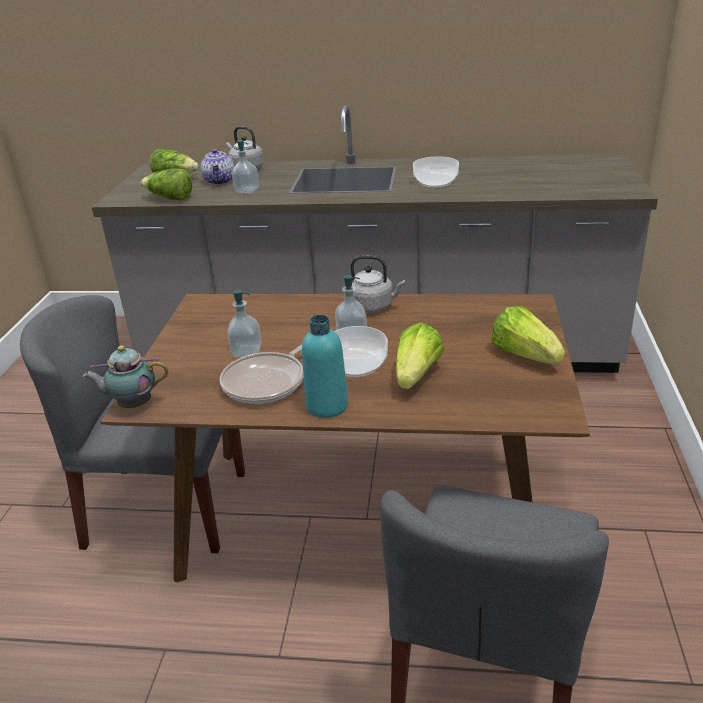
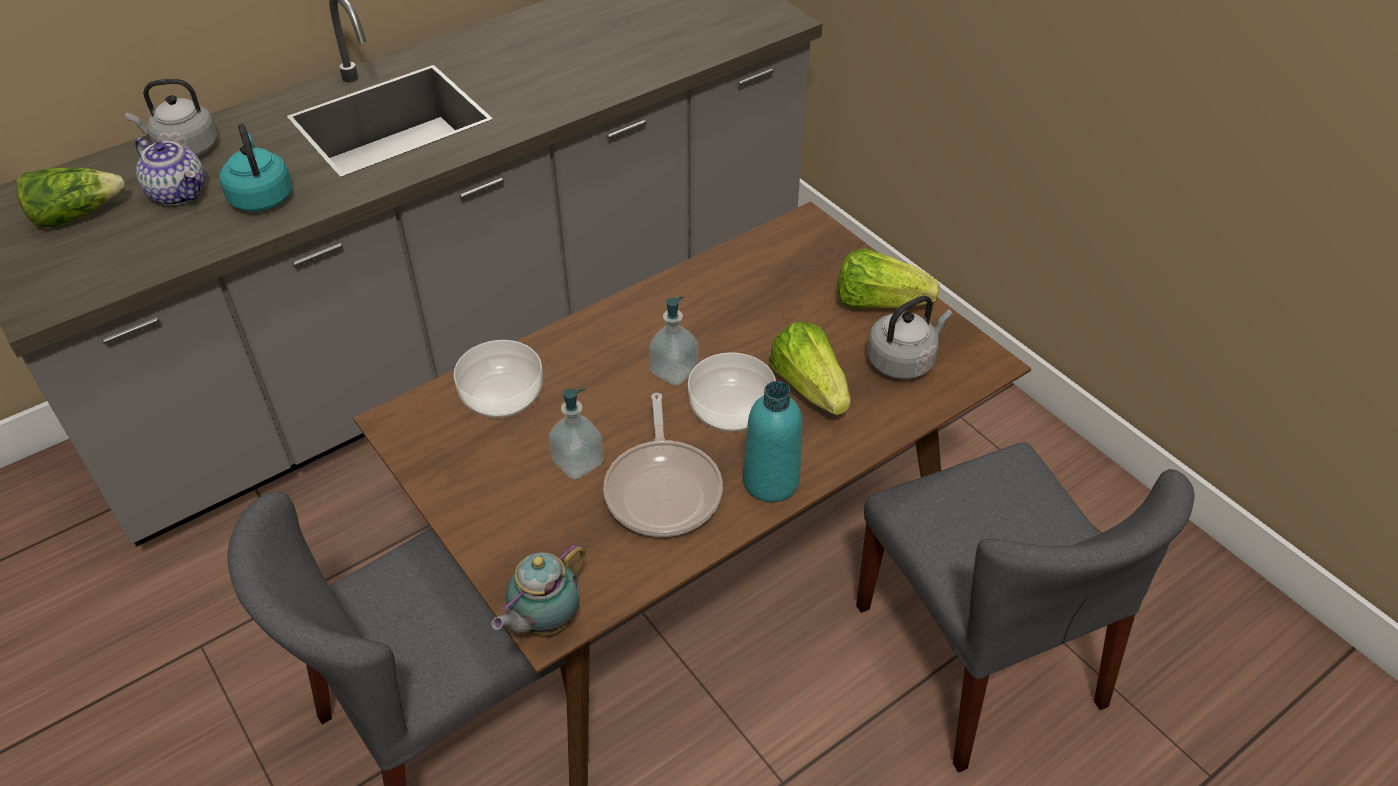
camera: 45 degrees left, 15 degrees up
lettuce [140,169,192,200] -> none
soap dispenser [232,140,259,193] -> turquoise kettle [220,124,292,212]
grey kettle [350,255,405,313] -> grey kettle moved to [867,296,952,380]
bowl [413,156,459,188] -> bowl moved to [454,340,543,418]

